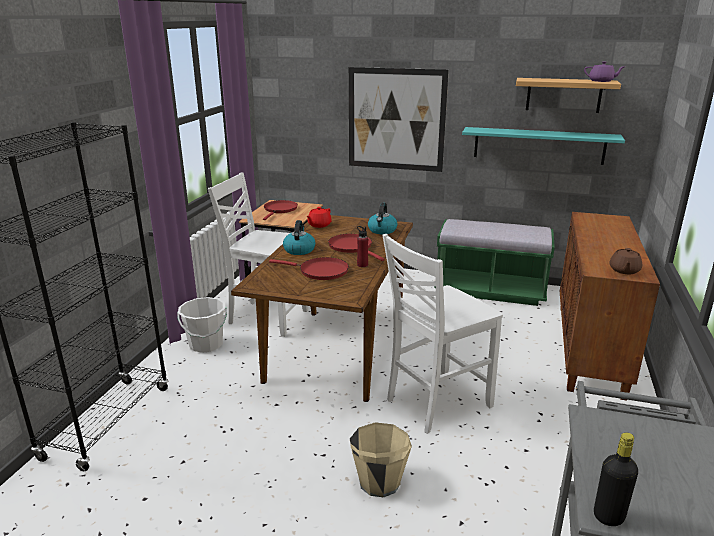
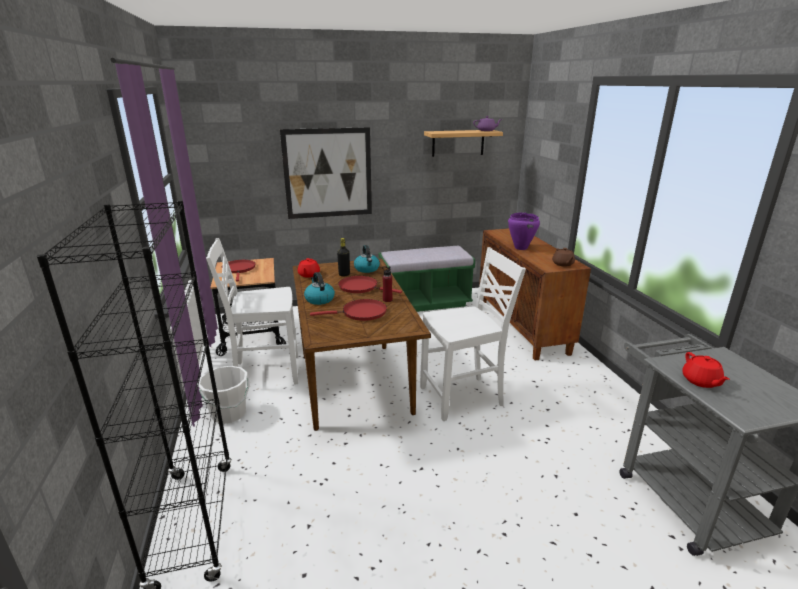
camera: 30 degrees left, 0 degrees up
beige bucket [350,422,412,497] -> none
white chair [383,234,503,434] -> white chair turned 135 degrees counterclockwise [420,247,526,421]
turquoise shelf [462,127,625,165] -> none
black bottle [594,433,638,526] -> black bottle moved to [337,238,350,277]
none -> purple cooking pot [508,212,540,250]
none -> red teapot [682,352,730,388]

